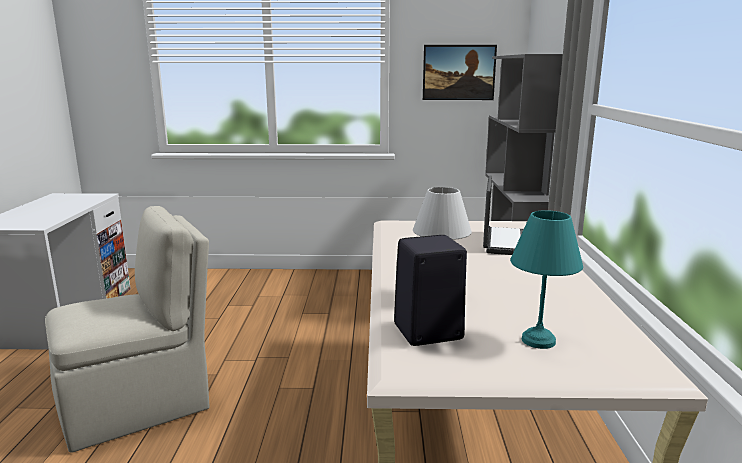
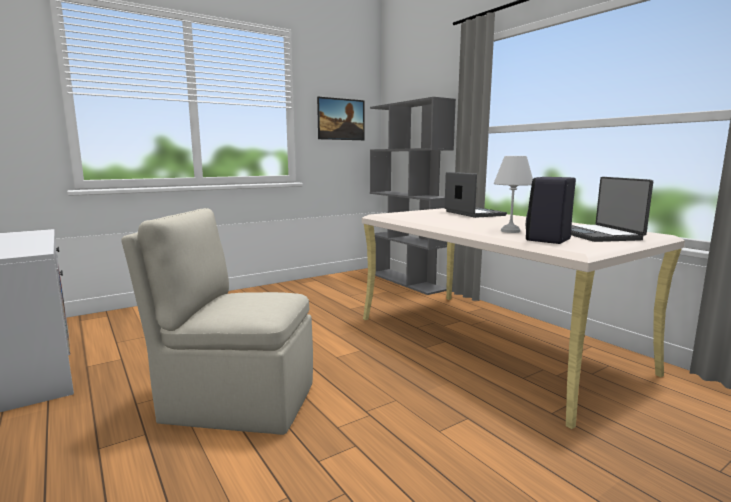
camera: 35 degrees left, 5 degrees down
beige chair [45,206,210,453] -> beige chair turned 105 degrees counterclockwise [121,208,313,435]
turquoise table lamp [510,210,583,349] -> laptop [571,177,653,242]

